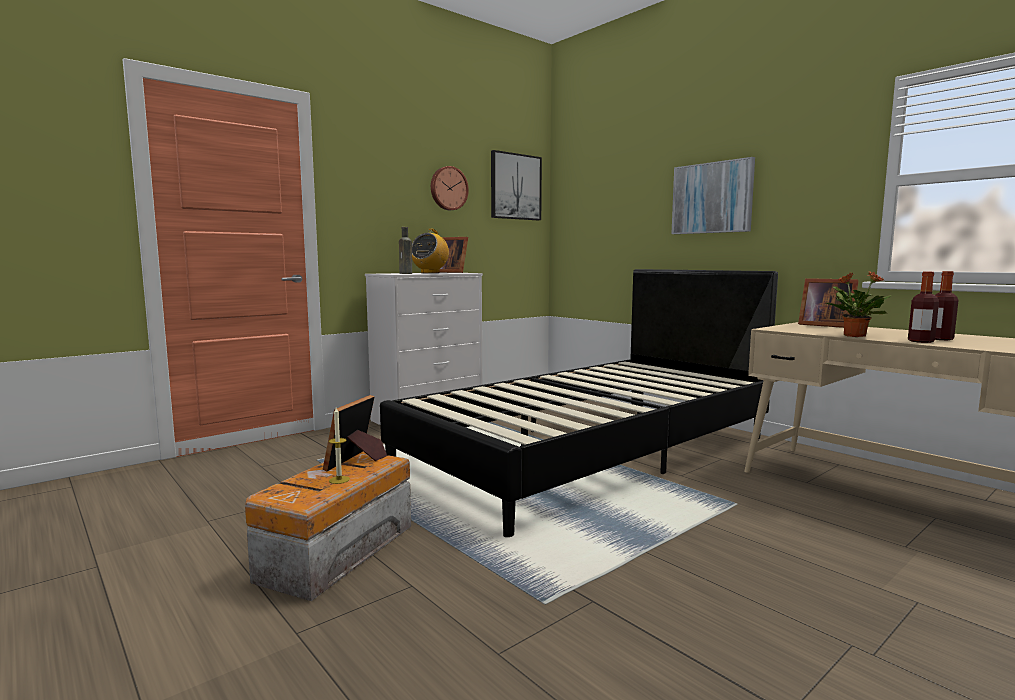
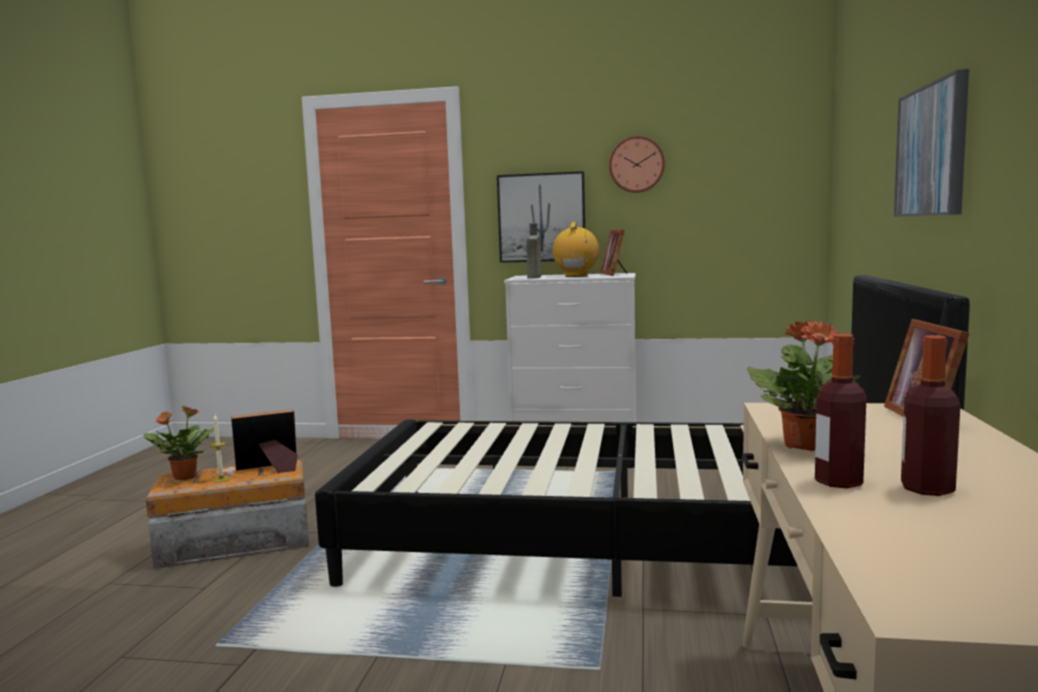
camera: 50 degrees right, 0 degrees up
radio [412,229,449,273] -> radio turned 120 degrees clockwise [553,222,599,277]
picture [491,150,542,220] -> picture moved to [497,171,585,263]
none -> potted plant [144,406,214,480]

